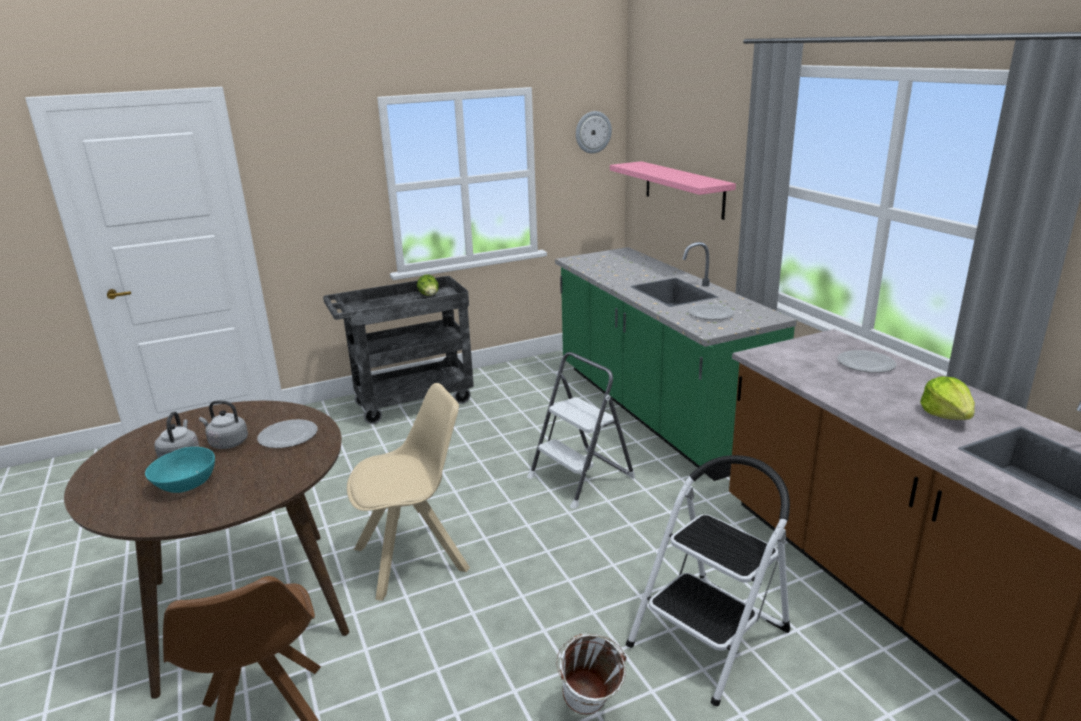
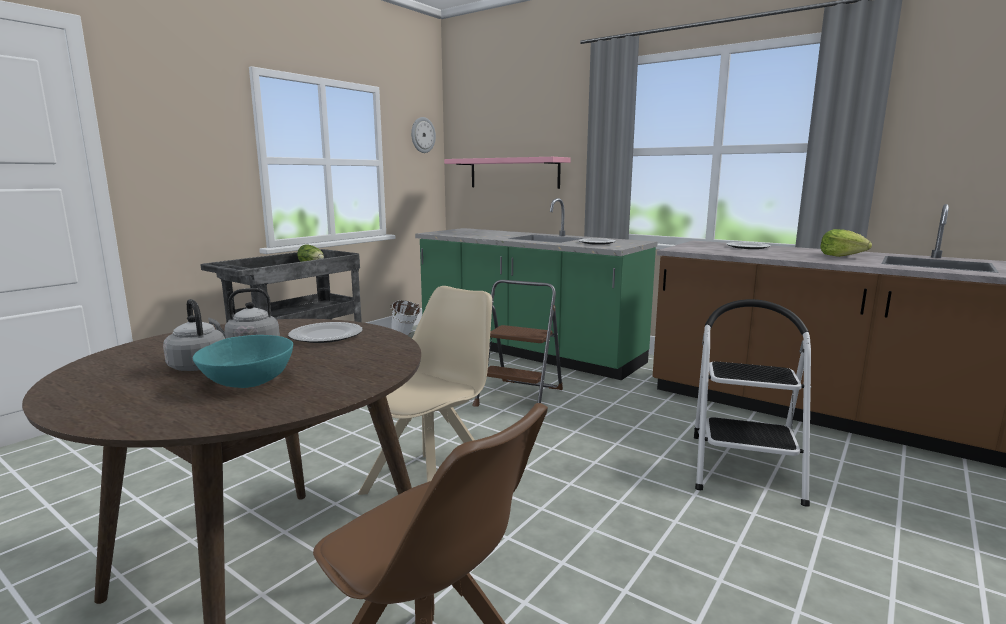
camera: 30 degrees left, 10 degrees down
white step ladder [527,352,635,509] -> brown step ladder [472,280,563,407]
white bucket [556,634,627,715] -> white bucket moved to [390,300,420,336]

